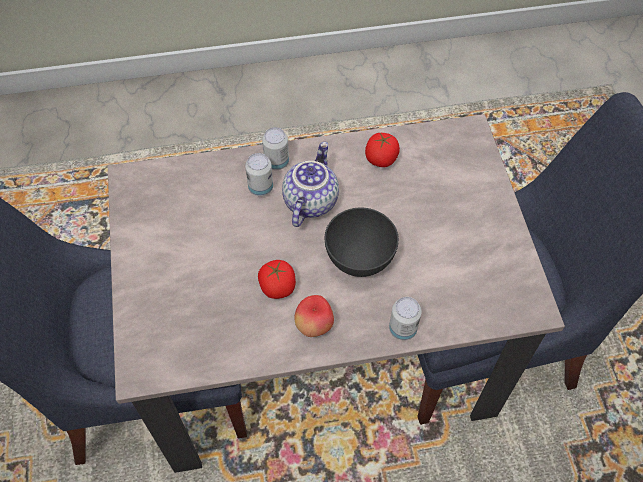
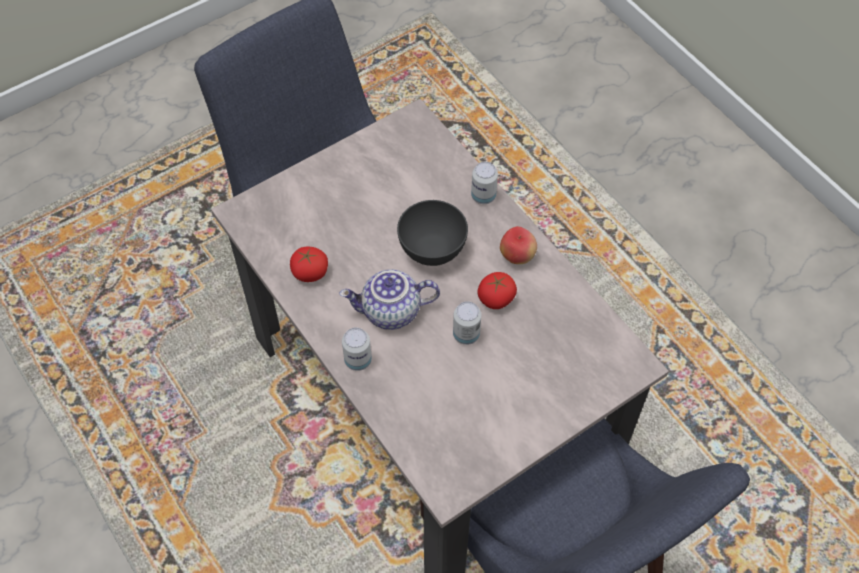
camera: 115 degrees left, 0 degrees up
can [245,153,273,196] -> can moved to [453,301,481,345]

